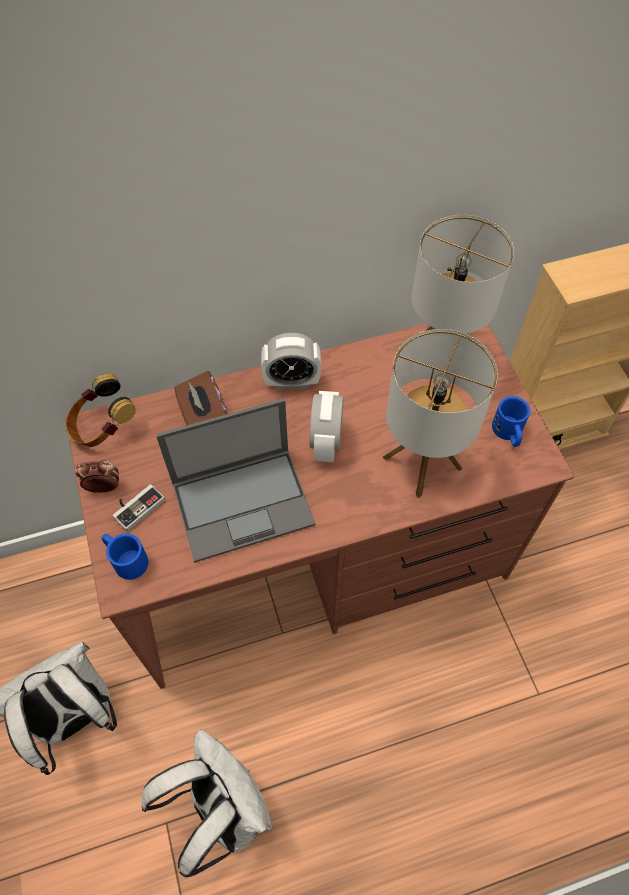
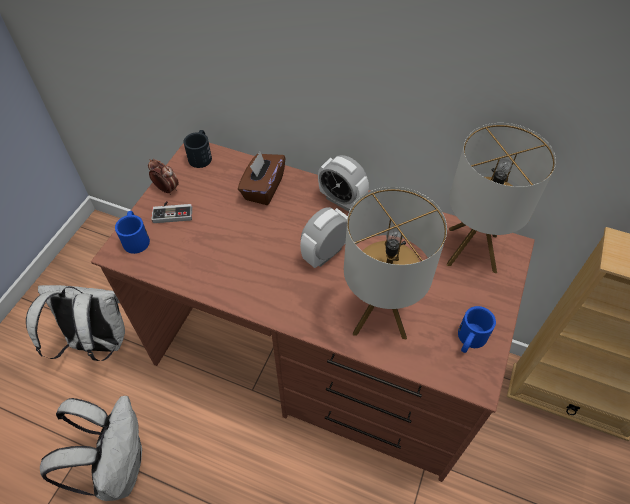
camera: 40 degrees right, 5 degrees down
headphones [65,373,136,447] -> black mug [184,130,212,168]
laptop [156,398,316,563] -> none

